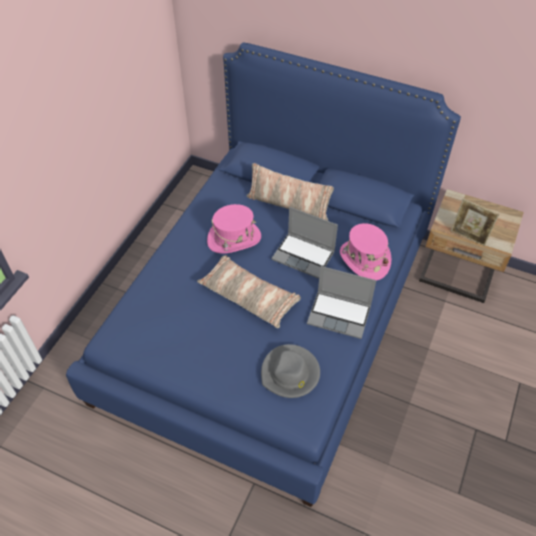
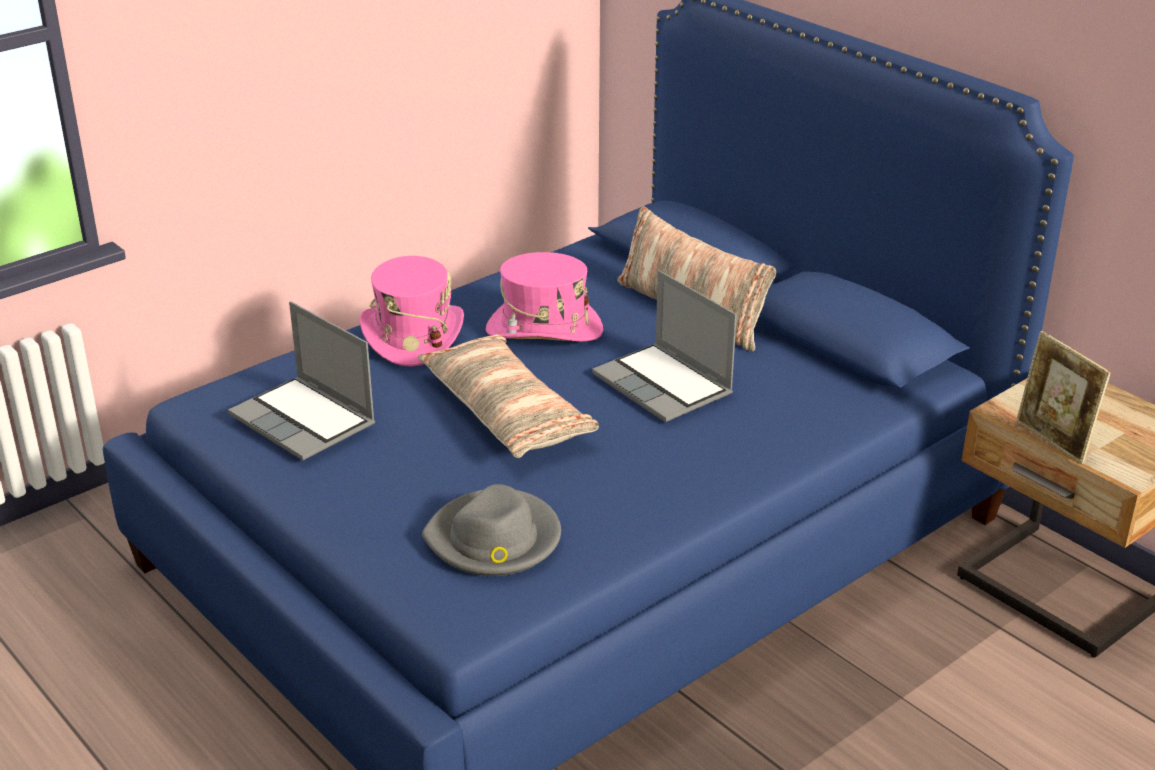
camera: 25 degrees right, 20 degrees down
laptop [307,266,376,339] -> laptop moved to [228,301,375,461]
pink hat [340,223,391,281] -> pink hat moved to [360,256,464,367]

